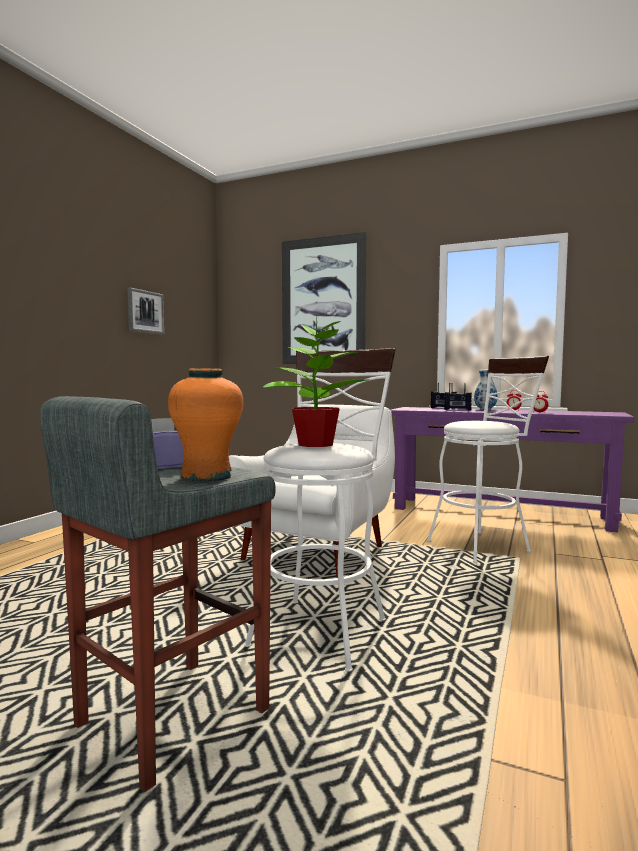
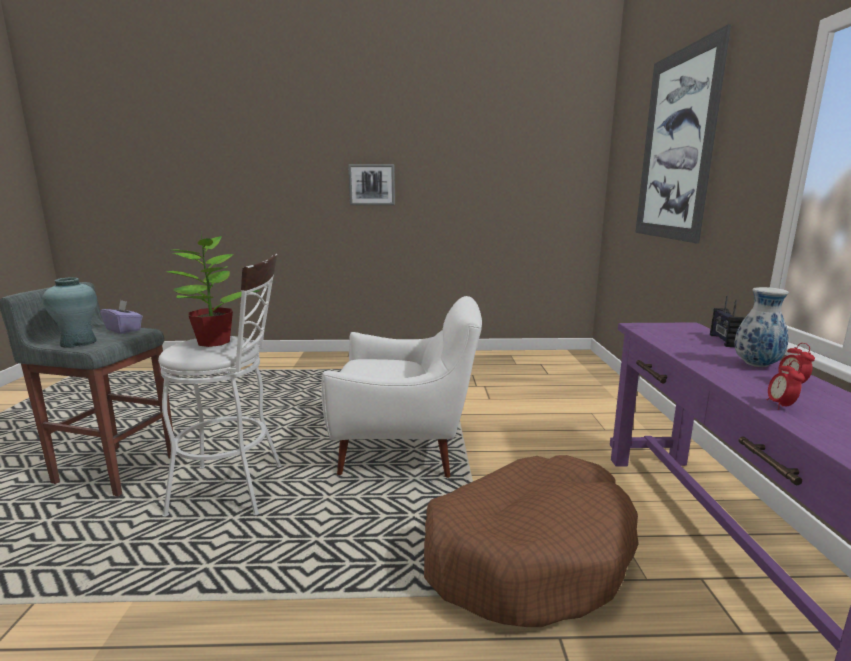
camera: 65 degrees right, 10 degrees up
picture [127,287,164,334] -> picture moved to [348,164,395,205]
orange vase [168,368,243,482] -> turquoise vase [43,277,97,348]
white stool [427,356,549,563] -> brown dog bed [424,455,639,627]
radio [444,383,472,410] -> none

